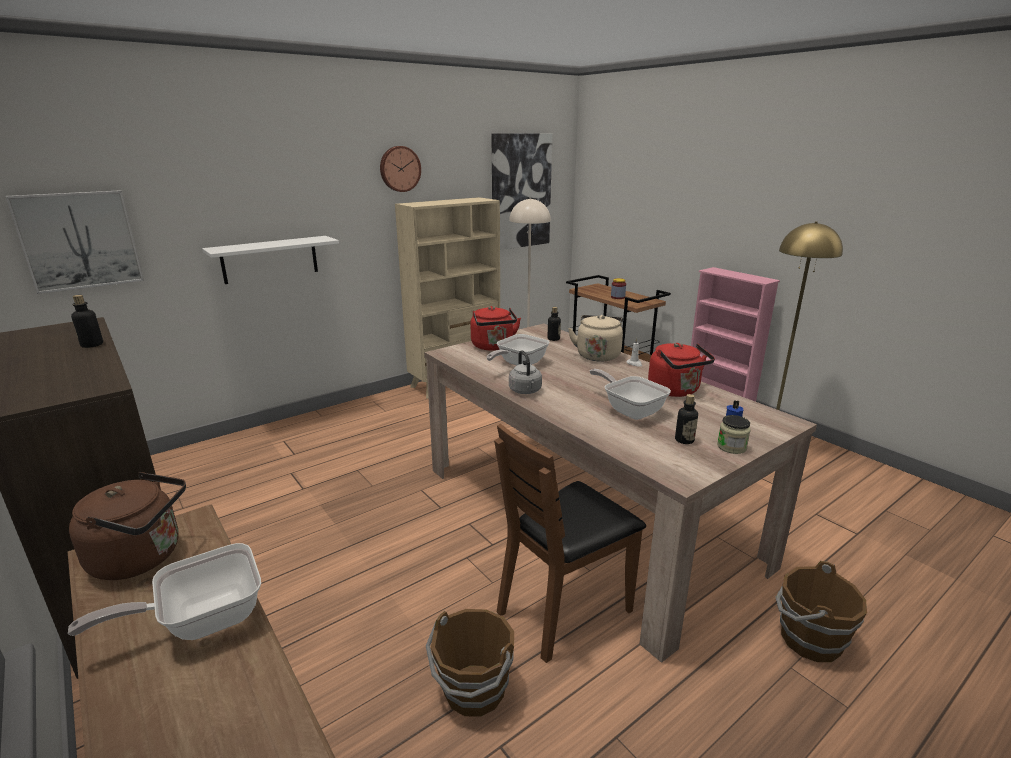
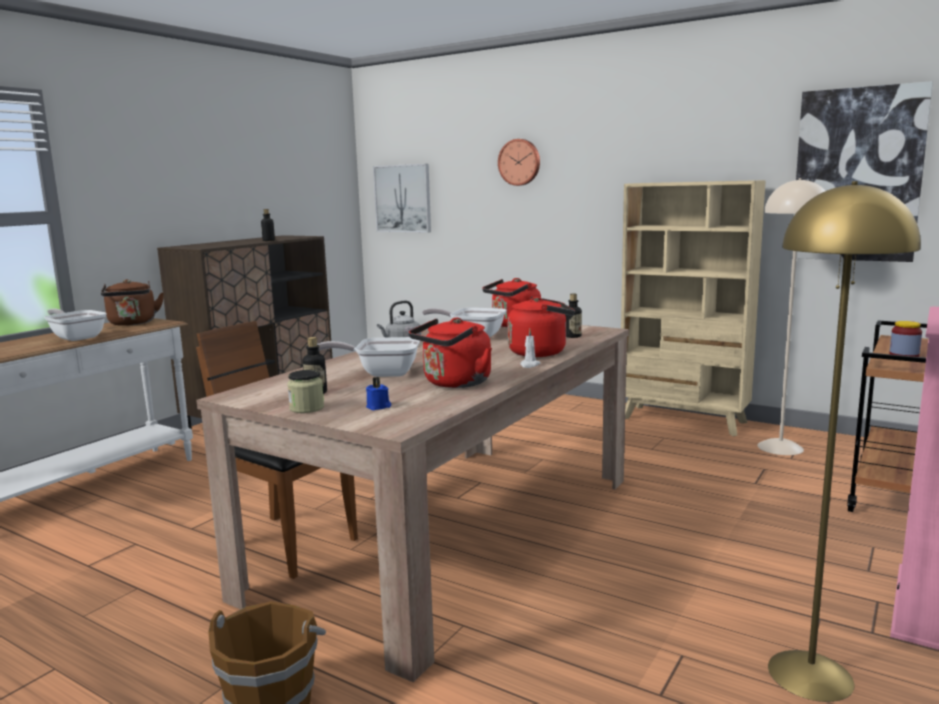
camera: 70 degrees right, 10 degrees down
white shelf [202,236,339,284] -> none
wall clock [380,146,421,192] -> wall clock moved to [498,139,540,186]
brown bucket [426,609,514,717] -> none
beige kettle [568,315,623,361] -> red kettle [508,297,575,357]
frying pan [590,369,671,420] -> frying pan turned 120 degrees counterclockwise [317,337,420,377]

